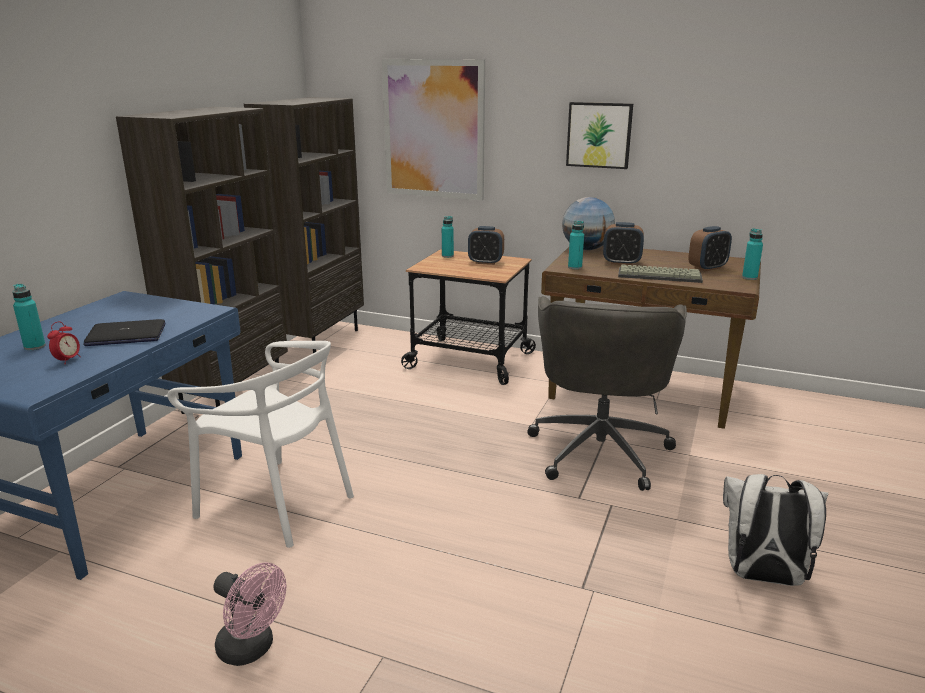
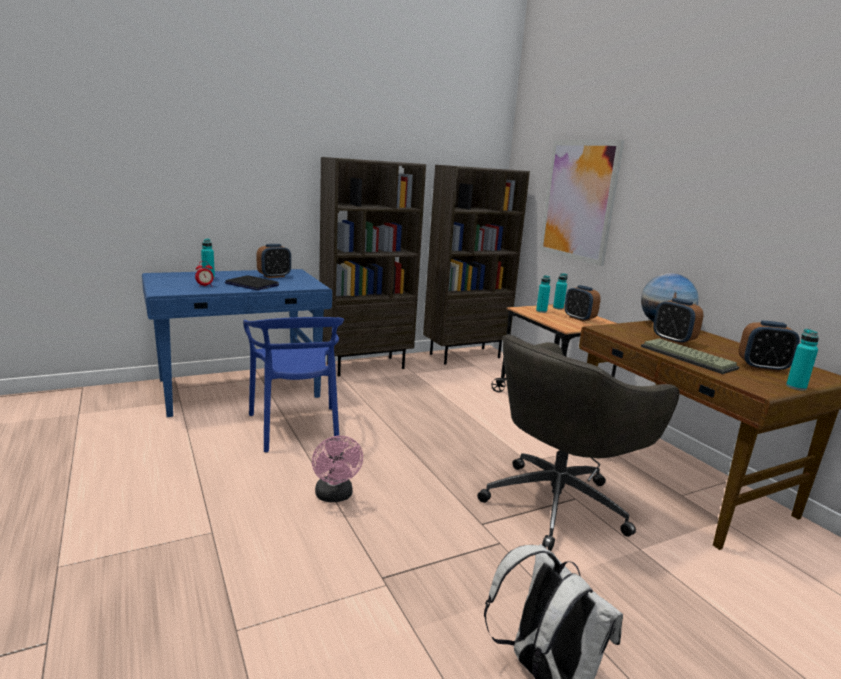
camera: 40 degrees right, 5 degrees down
white chair [168,341,354,548] -> blue chair [243,317,344,452]
pink fan [214,562,286,666] -> pink fan moved to [312,436,363,503]
picture [566,102,633,169] -> none
turquoise bottle [568,221,584,269] -> turquoise bottle moved to [536,275,550,313]
none -> alarm clock [256,244,291,278]

